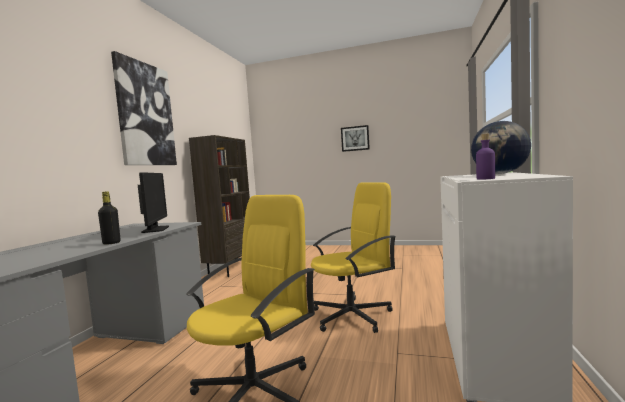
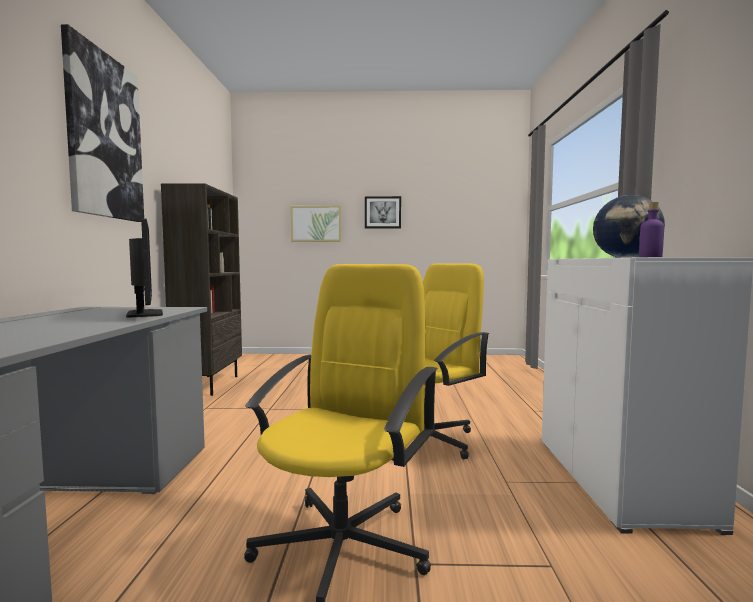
camera: 15 degrees left, 0 degrees up
black bottle [98,191,121,245] -> none
none -> picture [290,205,341,242]

